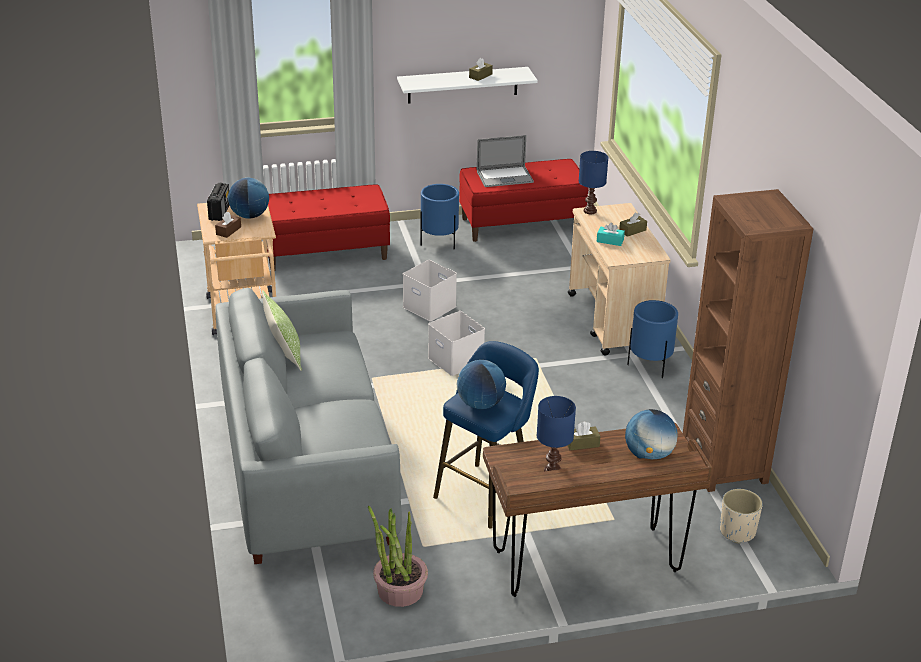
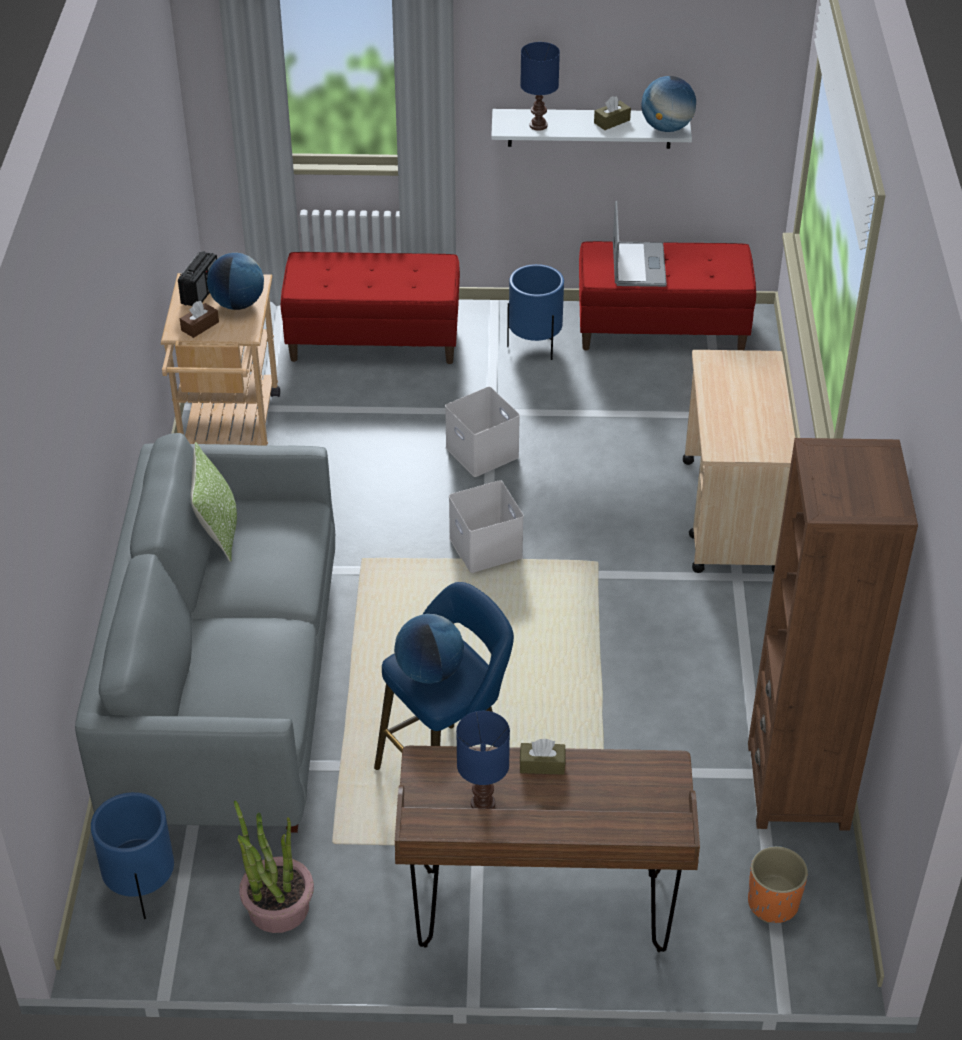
camera: 15 degrees right, 10 degrees up
laptop [477,135,534,187] -> laptop turned 90 degrees counterclockwise [613,201,667,287]
blue table lamp [579,151,608,214] -> blue table lamp moved to [520,42,560,131]
turquoise tissue box [597,223,625,246] -> none
brown tissue box [619,212,647,237] -> none
globe [625,409,678,459] -> globe moved to [641,76,696,132]
blue planter [627,300,678,378] -> blue planter moved to [91,792,174,919]
beige planter [720,489,763,544] -> orange planter [748,846,808,923]

